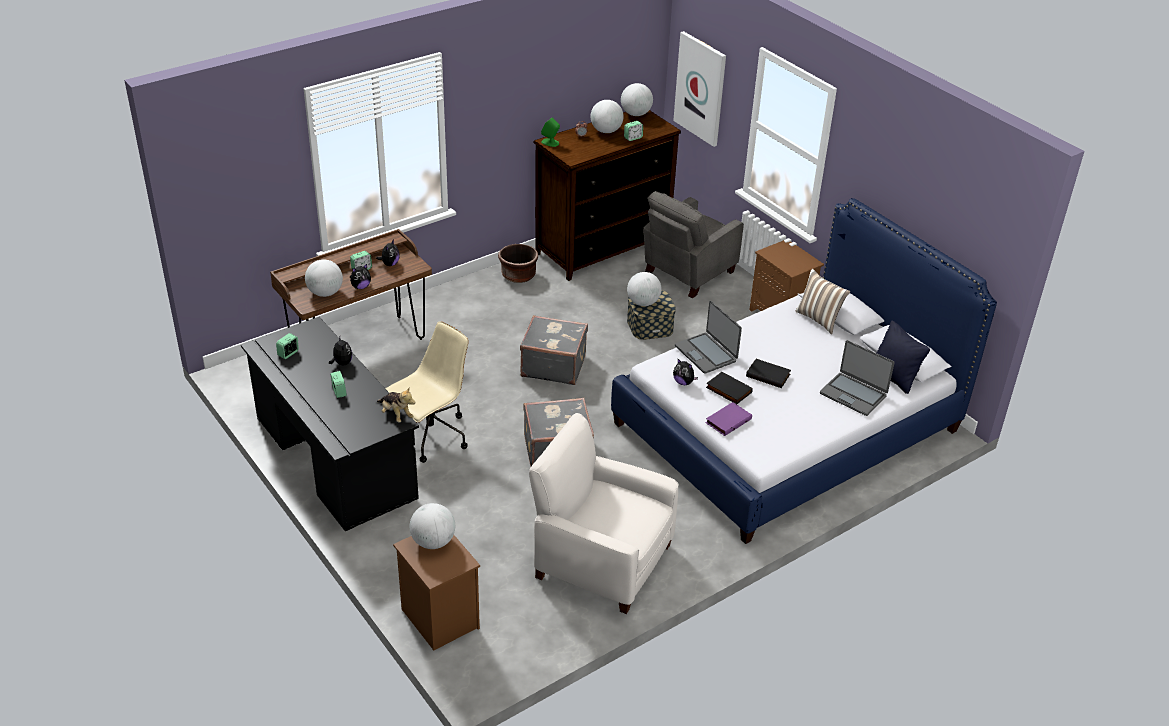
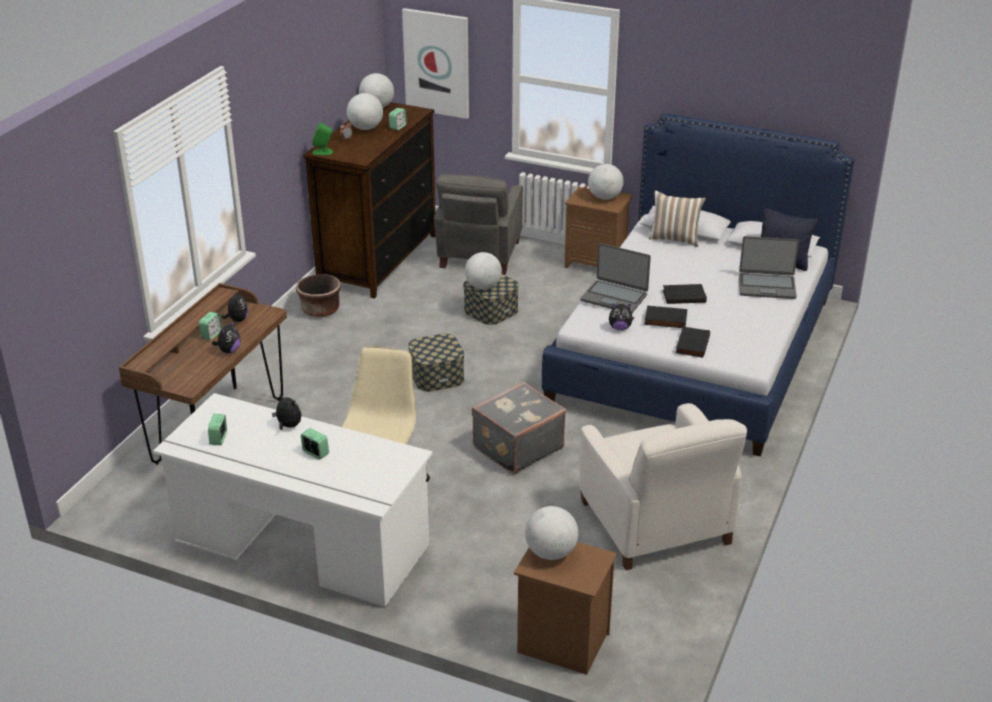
camera: 30 degrees left, 5 degrees down
black desk [241,317,419,531] -> white desk [153,393,433,607]
globe [305,259,343,297] -> globe moved to [588,164,624,200]
plush toy [377,386,415,422] -> none
grey suitcase [520,315,588,385] -> storage box [408,333,464,392]
white armchair [529,413,679,614] -> white armchair turned 105 degrees counterclockwise [579,403,747,570]
purple book [705,402,752,436] -> black book [676,327,710,358]

